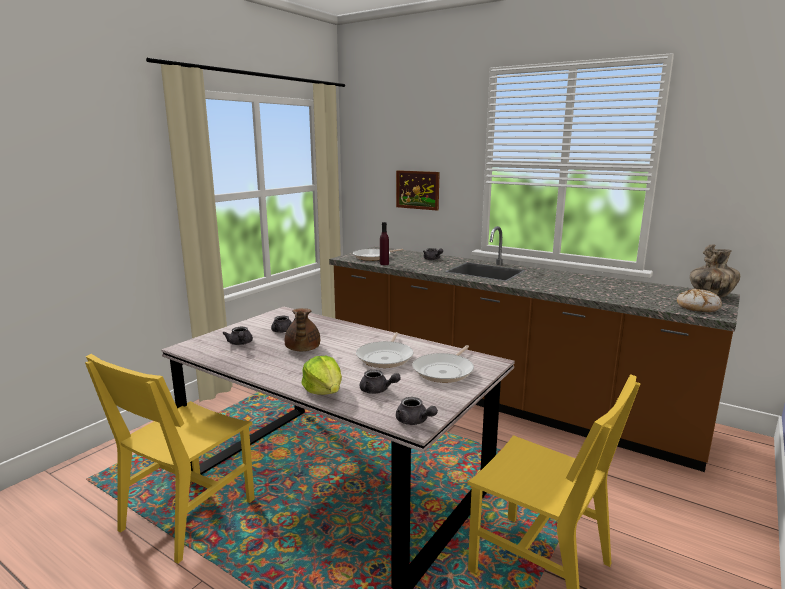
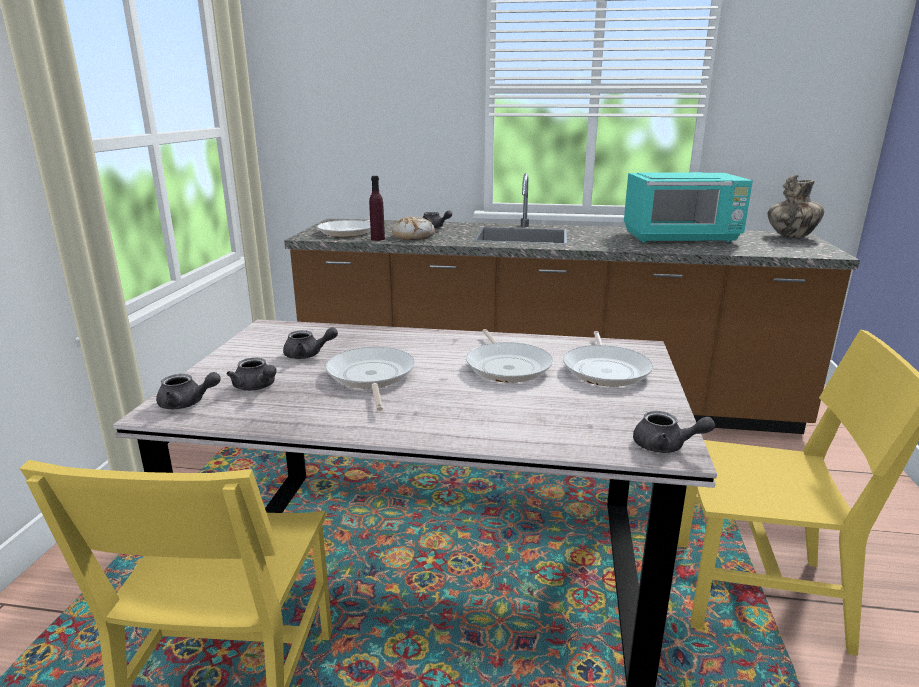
camera: 25 degrees left, 5 degrees up
brown teapot [284,308,320,351] -> frying pan [325,347,415,411]
lettuce [301,356,342,395] -> none
grey teapot [360,370,401,394] -> grey teapot moved to [156,372,221,409]
picture [396,170,440,211] -> none
bread [677,289,722,312] -> bread moved to [392,216,435,240]
none -> turquoise microwave [624,172,753,243]

